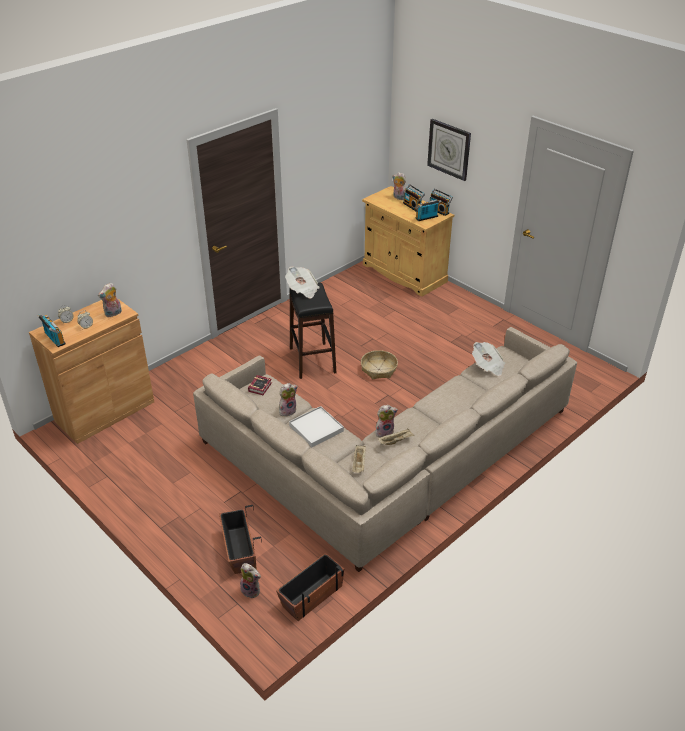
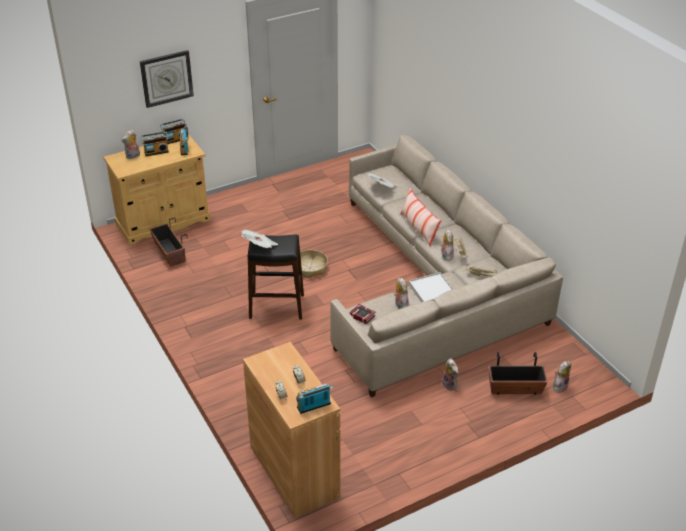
camera: 75 degrees left, 0 degrees up
plush toy [98,283,122,317] -> plush toy moved to [442,358,459,391]
planter [276,553,344,621] -> planter moved to [149,217,188,266]
none -> pillow [400,188,441,246]

